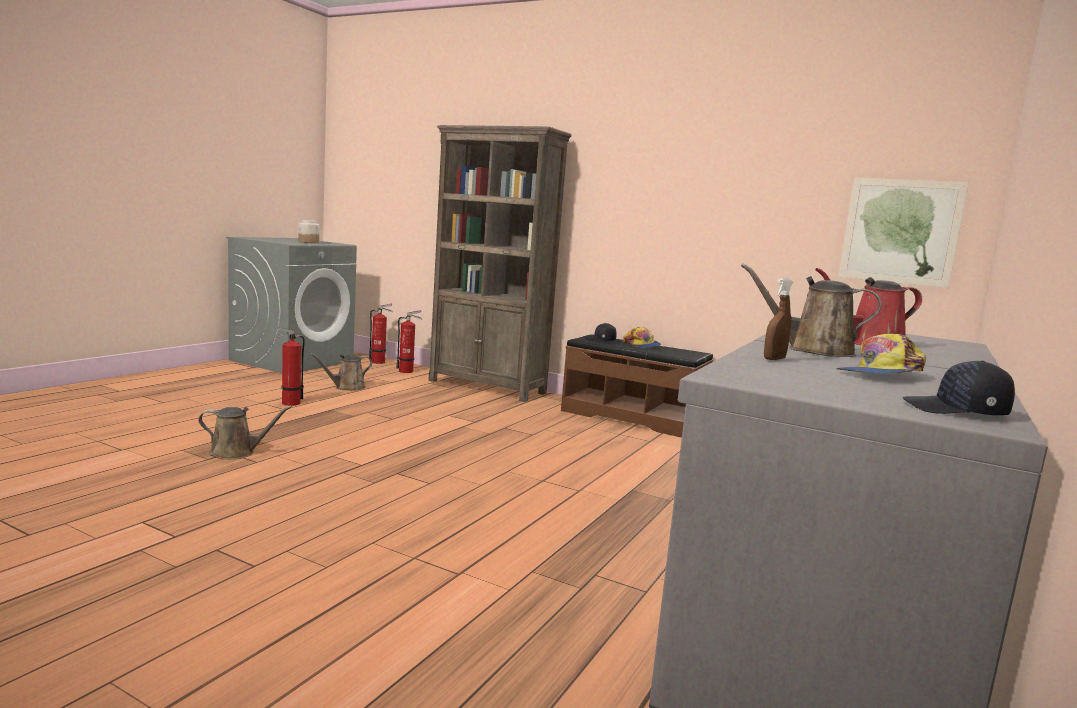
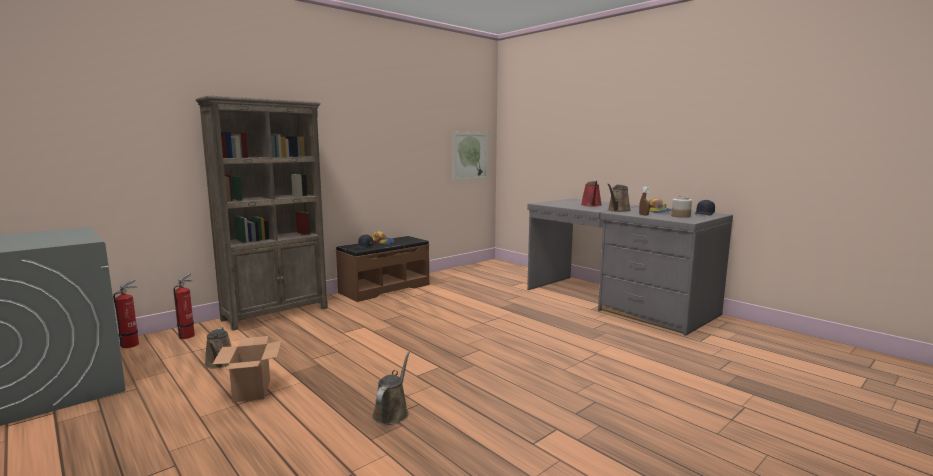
camera: 70 degrees left, 0 degrees up
fire extinguisher [274,326,305,406] -> cardboard box [212,336,282,403]
jar [298,220,319,243] -> jar moved to [671,196,692,218]

